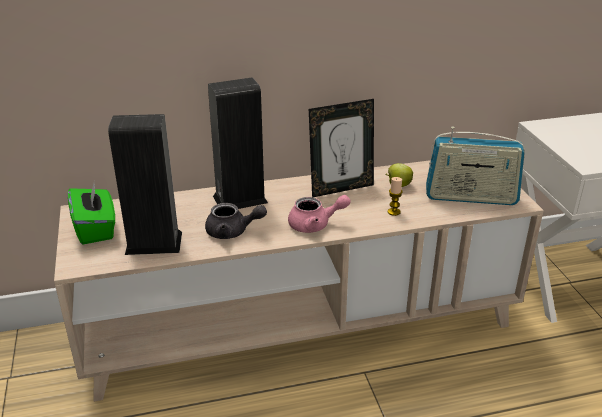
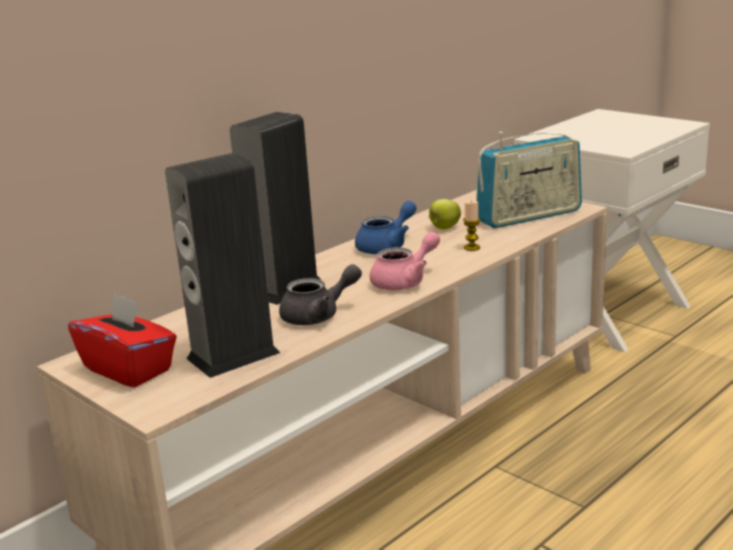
camera: 30 degrees left, 10 degrees down
green tissue box [68,183,115,244] -> red tissue box [68,293,177,388]
picture frame [309,99,374,197] -> blue teapot [355,201,417,254]

